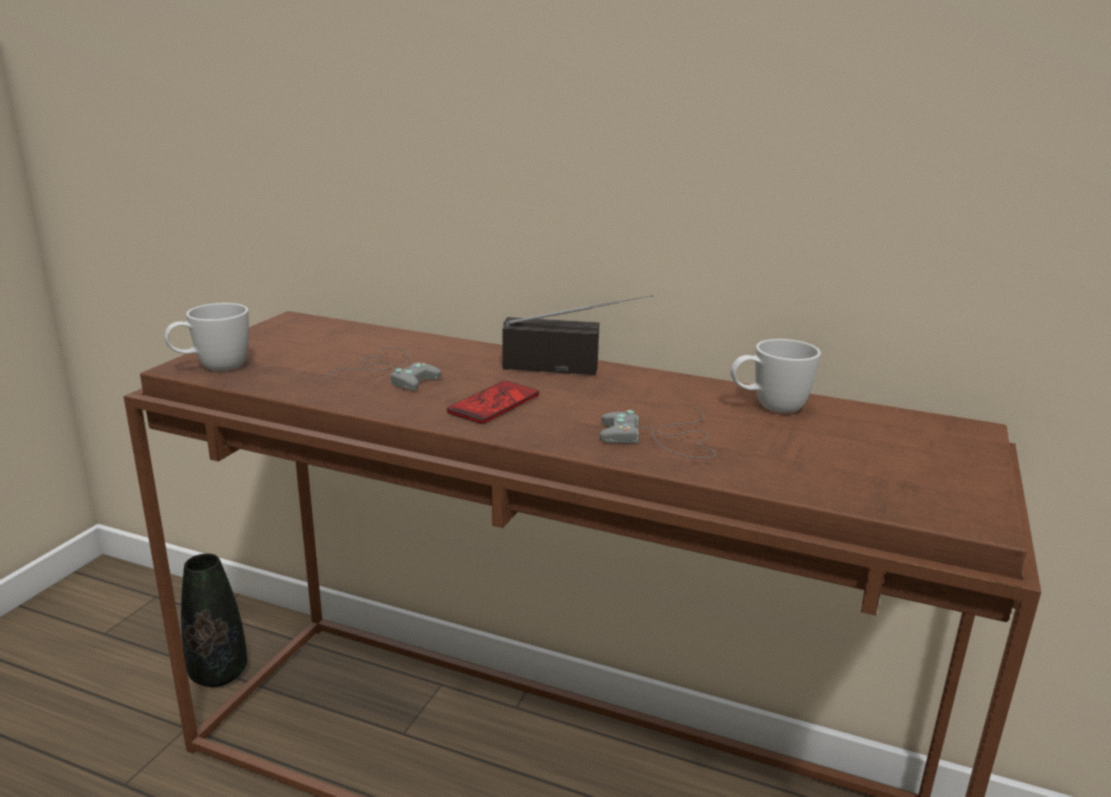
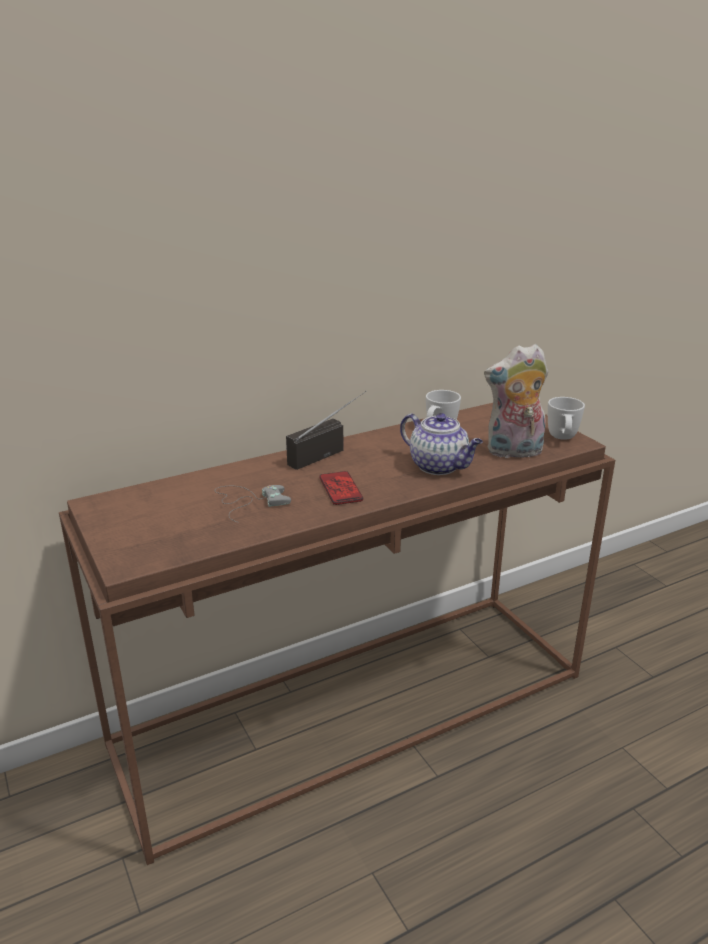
camera: 50 degrees left, 5 degrees up
white mug [164,303,249,371] -> white mug moved to [548,397,585,440]
black vase [181,554,247,687] -> none
grey game controller [600,407,716,458] -> teapot [400,413,483,475]
none -> plush toy [484,344,548,460]

